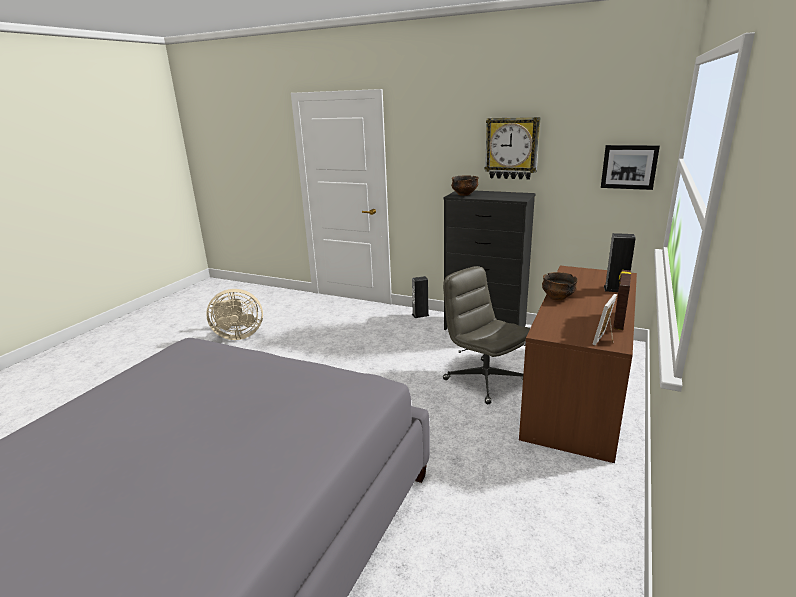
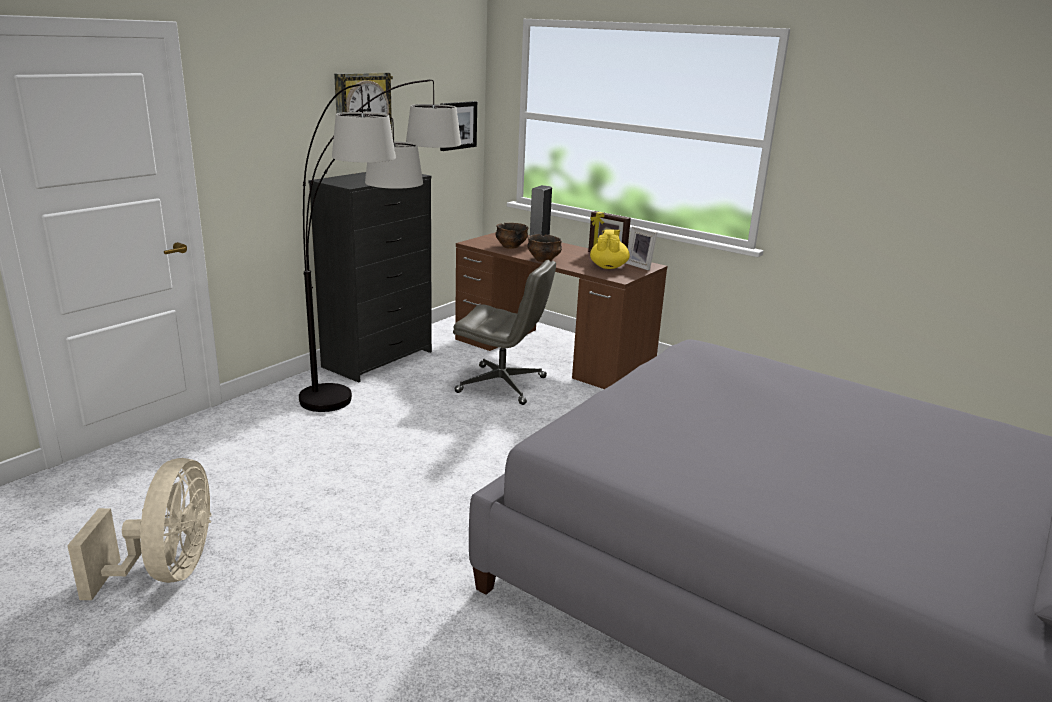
camera: 80 degrees left, 0 degrees up
speaker [412,276,429,318] -> none
grey office chair [443,266,530,404] -> grey office chair turned 135 degrees counterclockwise [453,260,556,405]
bowl [451,175,479,196] -> bowl moved to [496,223,528,249]
none -> floor lamp [299,80,461,412]
none -> yellow teapot [590,229,630,269]

